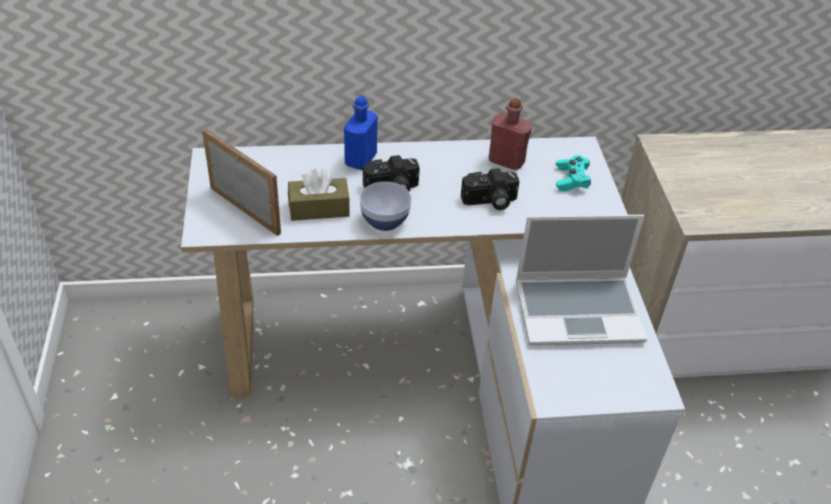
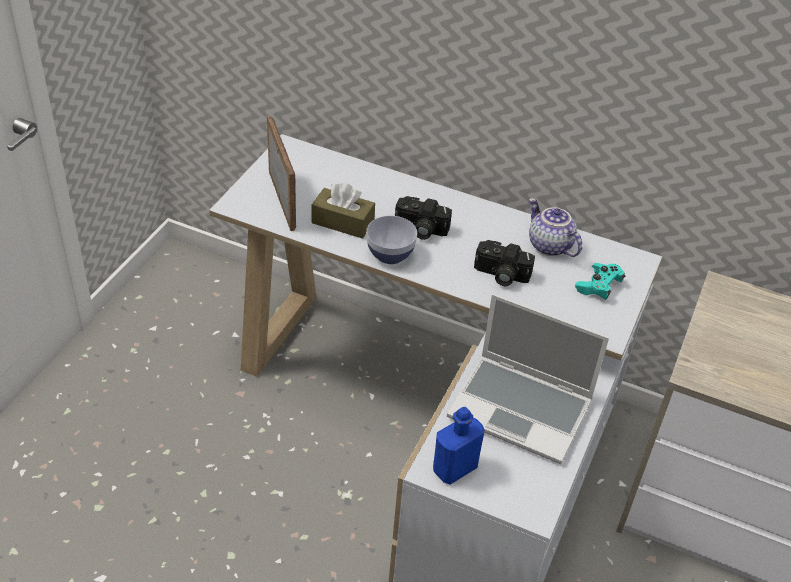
camera: 30 degrees right, 0 degrees up
blue bottle [344,95,378,170] -> blue bottle moved to [433,407,484,485]
red bottle [489,98,532,170] -> teapot [529,198,582,257]

